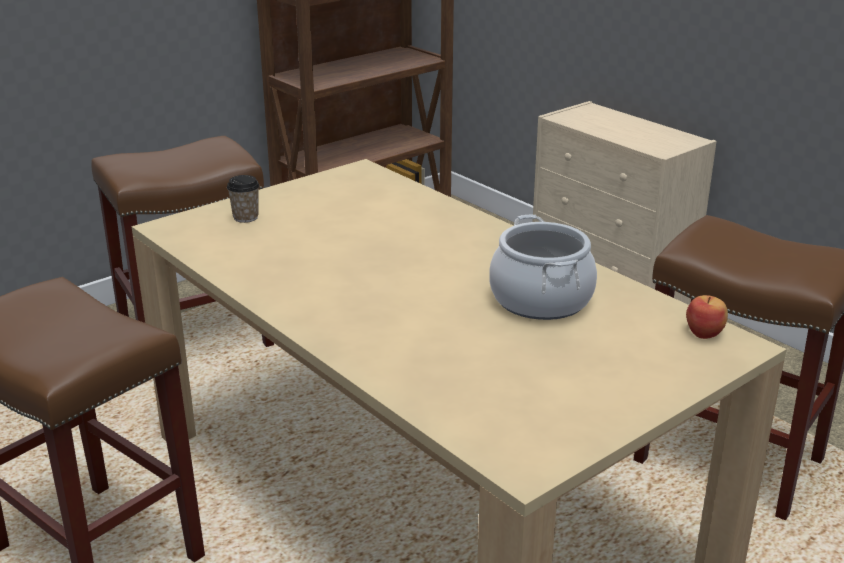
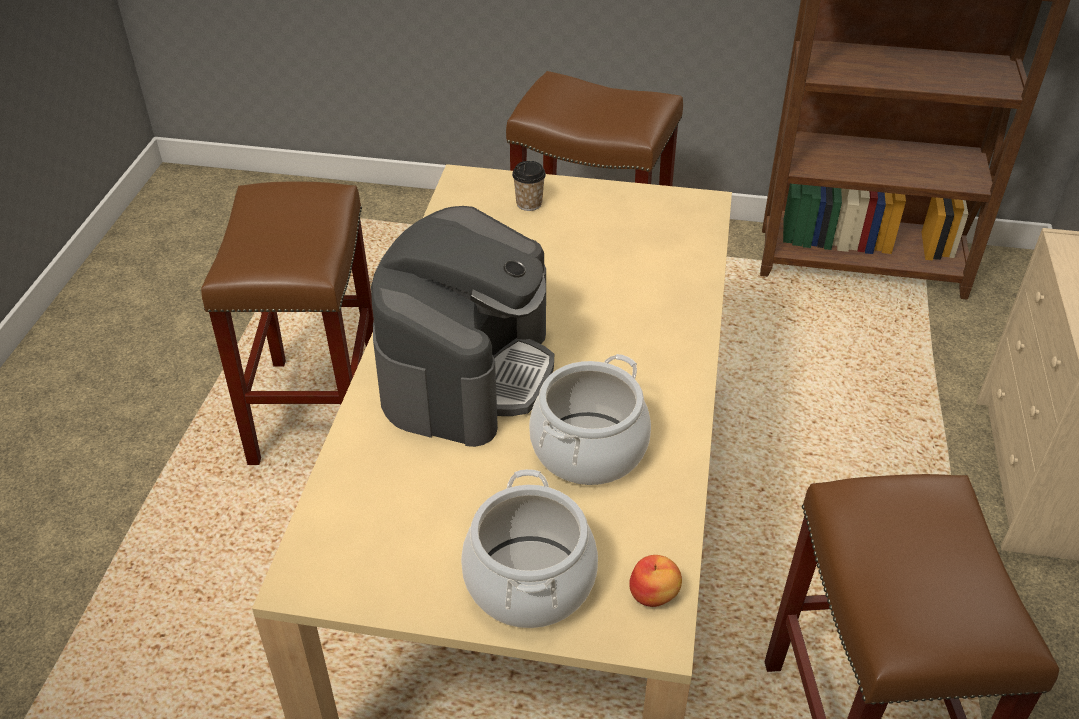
camera: 50 degrees right, 15 degrees up
none -> coffee machine [371,206,554,447]
none -> cooking pot [461,469,598,628]

